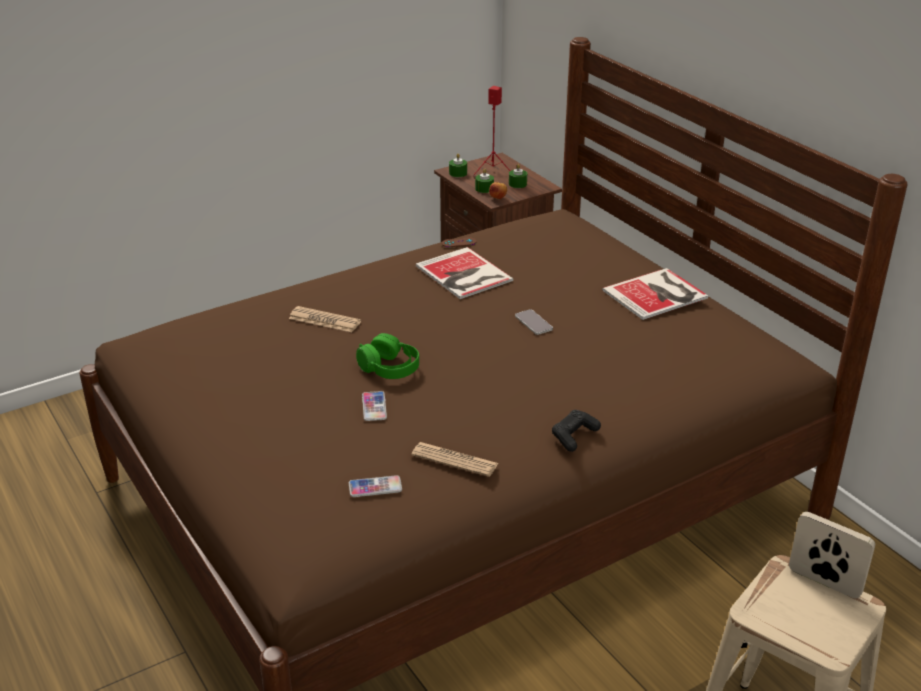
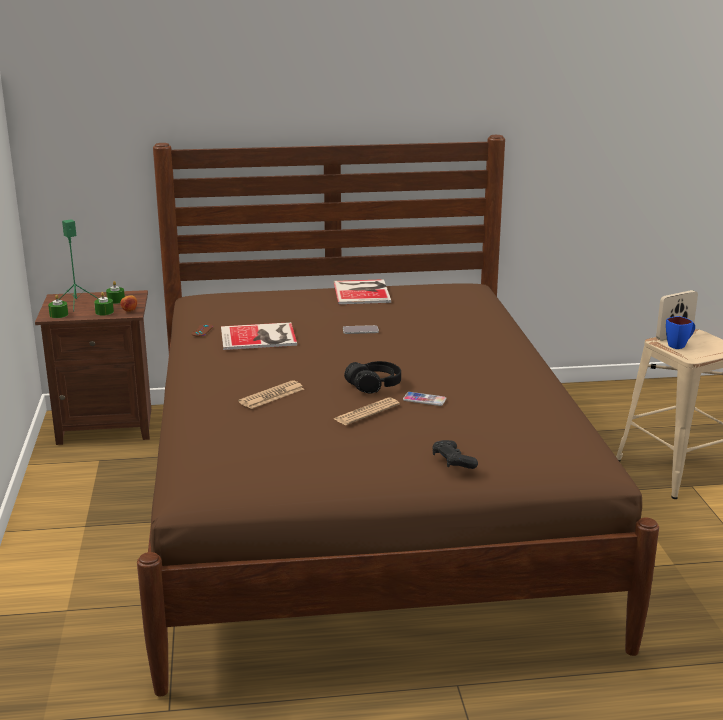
camera: 65 degrees left, 10 degrees down
phone [349,475,402,497] -> none
green headphones [356,333,419,379] -> black headphones [344,361,401,393]
newspaper [412,442,499,477] -> newspaper moved to [334,397,400,425]
red speaker [473,86,510,176] -> green speaker [59,219,99,311]
black game controller [552,410,601,452] -> black game controller moved to [432,440,478,469]
none -> blue mug [666,316,695,349]

